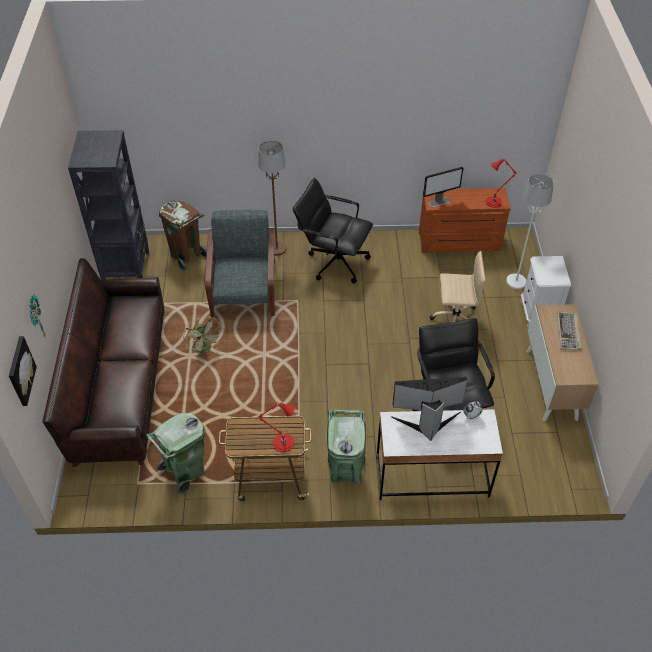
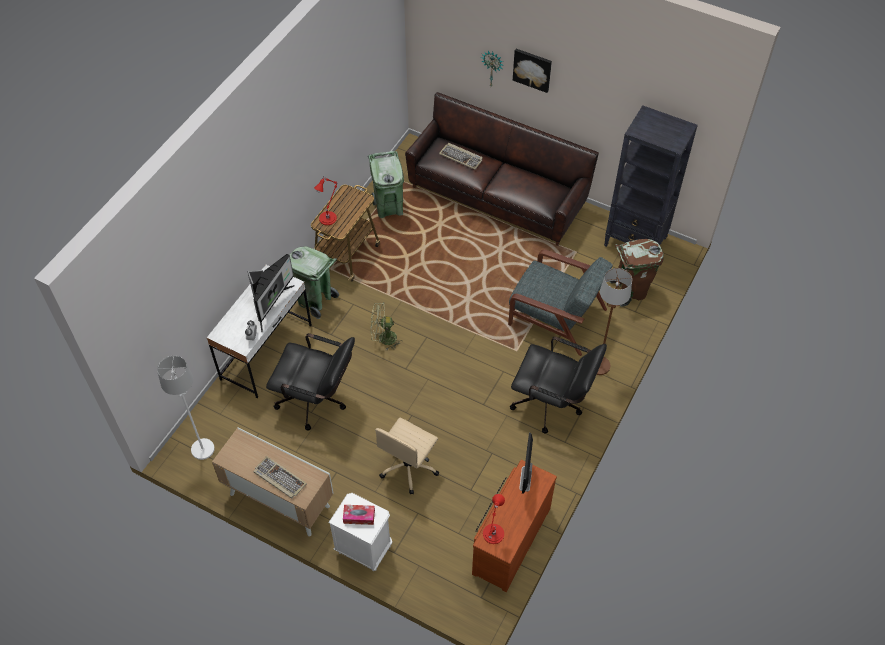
camera: 120 degrees right, 5 degrees up
picture [9,336,37,406] -> picture moved to [513,49,552,93]
green fan [183,316,223,354] -> green fan moved to [371,302,402,351]
black office chair [293,178,373,283] -> black office chair turned 60 degrees clockwise [509,337,607,434]
white floor lamp [506,173,554,289] -> white floor lamp moved to [157,356,215,460]
none -> tissue box [343,505,375,525]
none -> keyboard [439,143,483,170]

